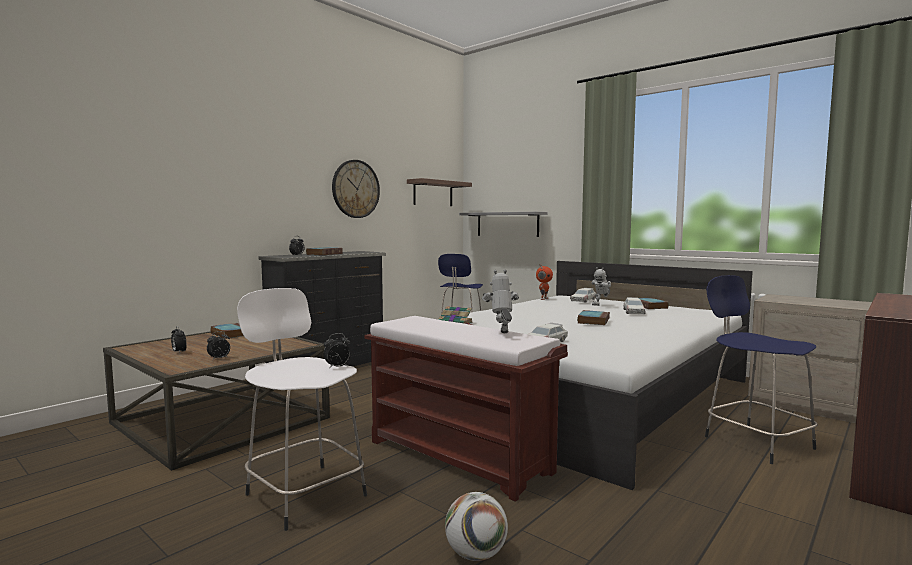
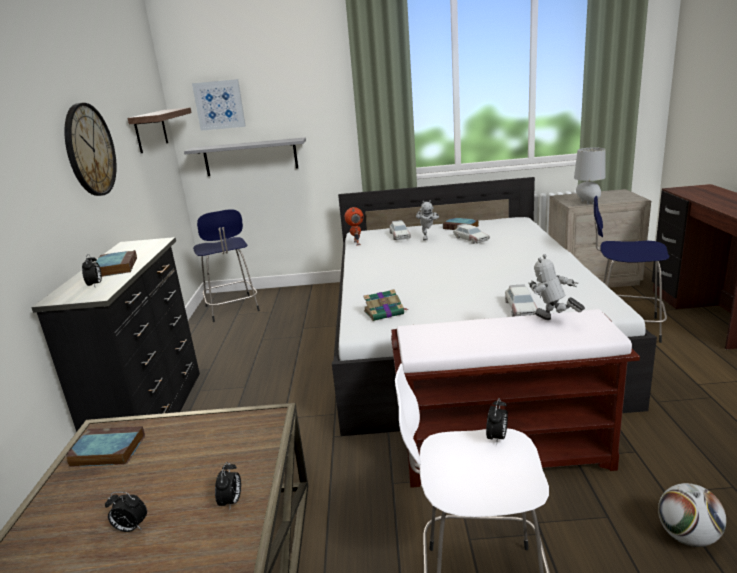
camera: 40 degrees left, 15 degrees up
book [577,310,610,325] -> none
none -> picture [192,79,246,131]
none -> grey table lamp [574,148,606,205]

